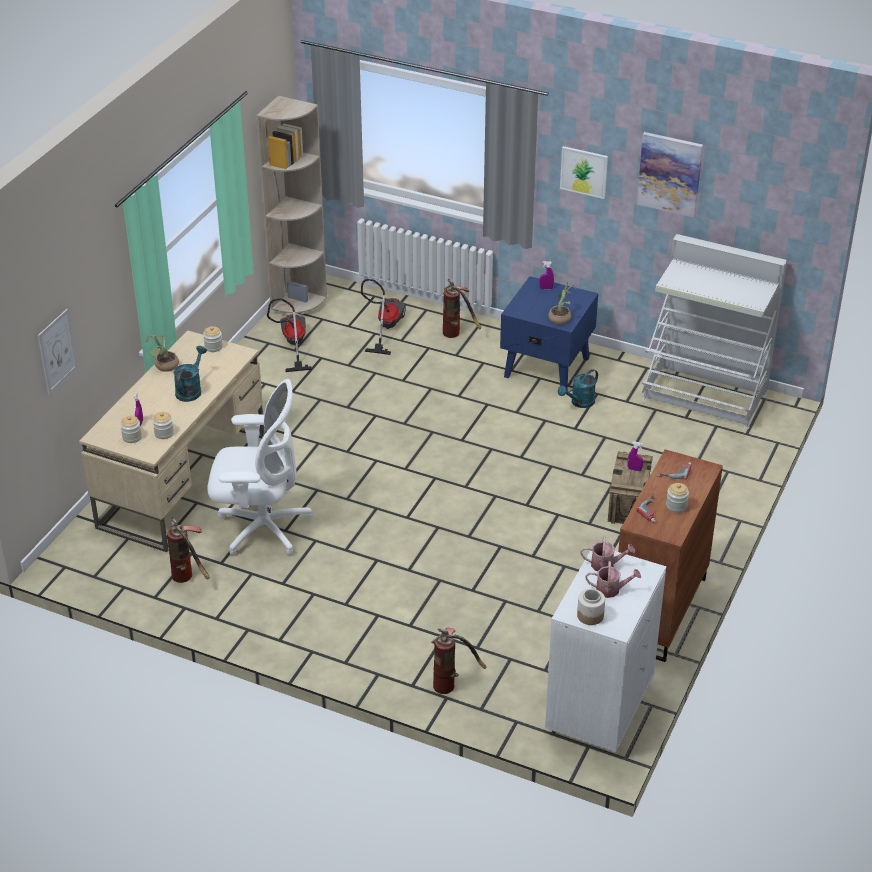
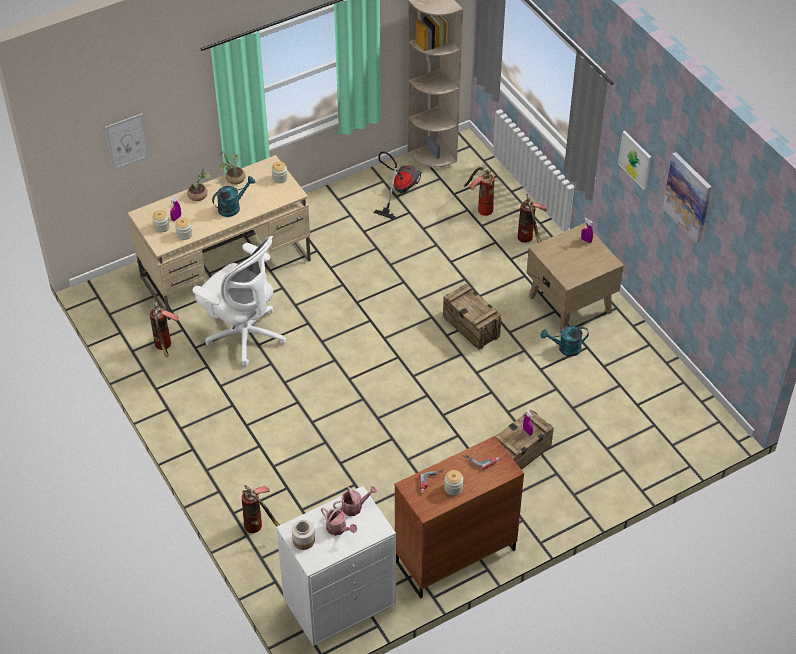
camera: 35 degrees right, 10 degrees up
vacuum cleaner [361,279,407,355] -> fire extinguisher [464,167,494,216]
blue nightstand [500,276,598,391] -> beige nightstand [527,223,624,333]
potted plant [548,281,576,325] -> potted plant moved to [187,167,211,201]
watering can [581,536,635,571] -> watering can turned 60 degrees counterclockwise [333,486,377,516]
white shoe rack [642,234,787,429] -> none
none -> crate [443,284,501,350]

